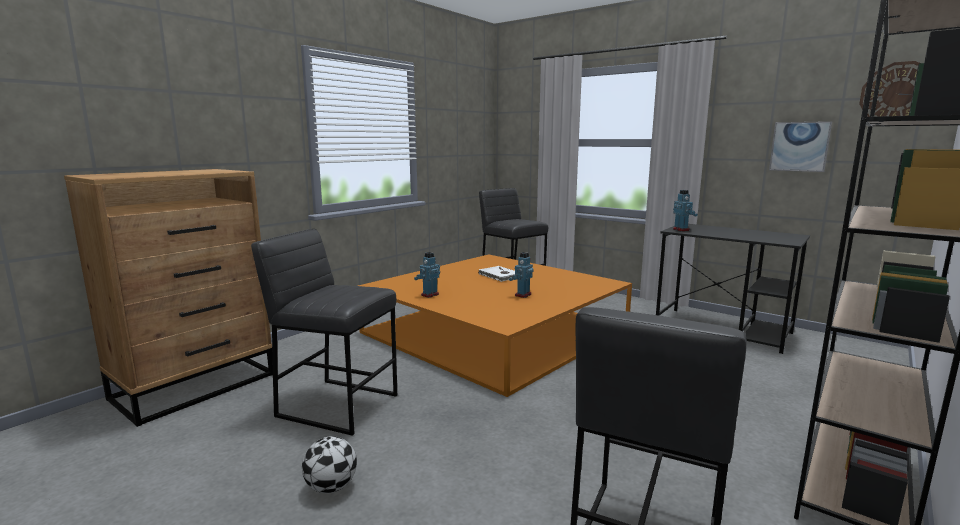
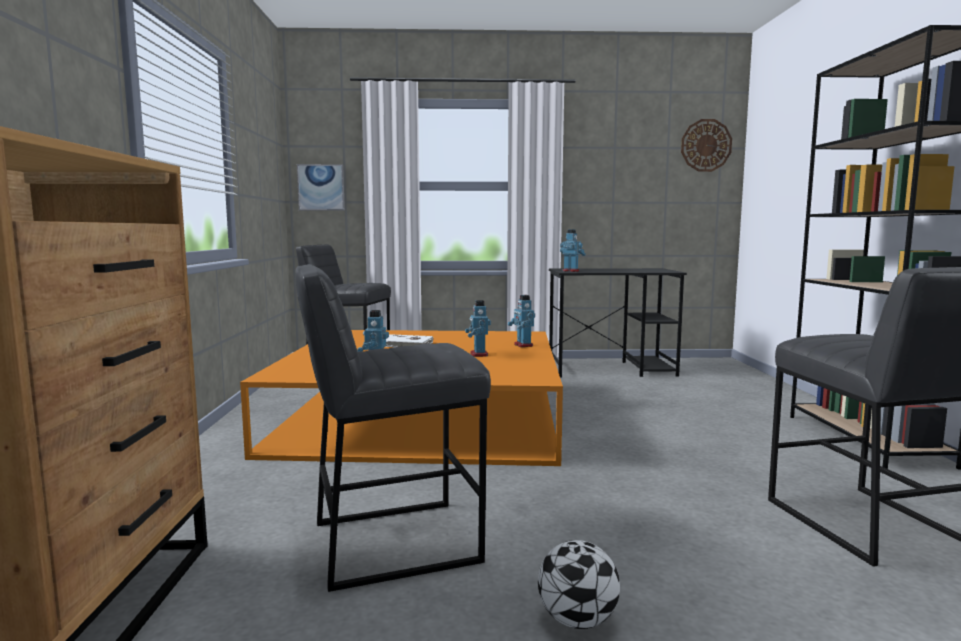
camera: 40 degrees left, 5 degrees down
picture [769,121,832,172] -> picture moved to [297,164,345,211]
none -> toy robot [508,295,535,347]

